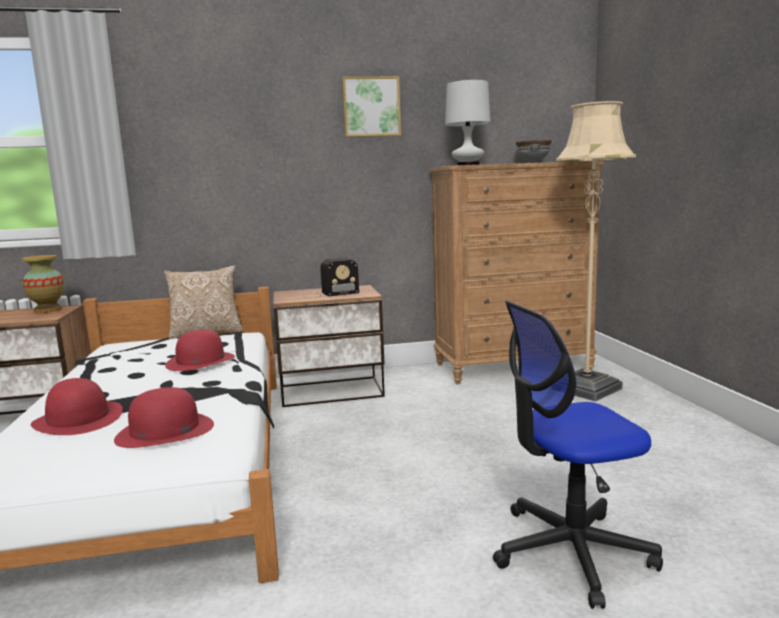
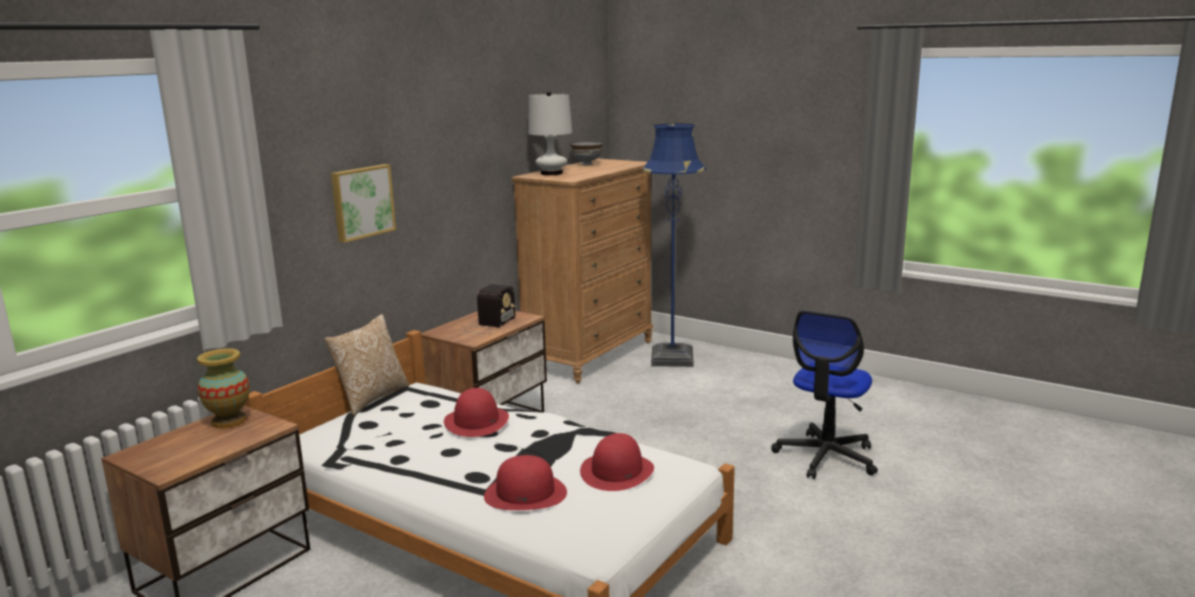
camera: 45 degrees left, 5 degrees up
picture [342,76,401,137] -> picture moved to [331,164,396,243]
beige floor lamp [556,101,636,402] -> blue floor lamp [642,124,706,367]

